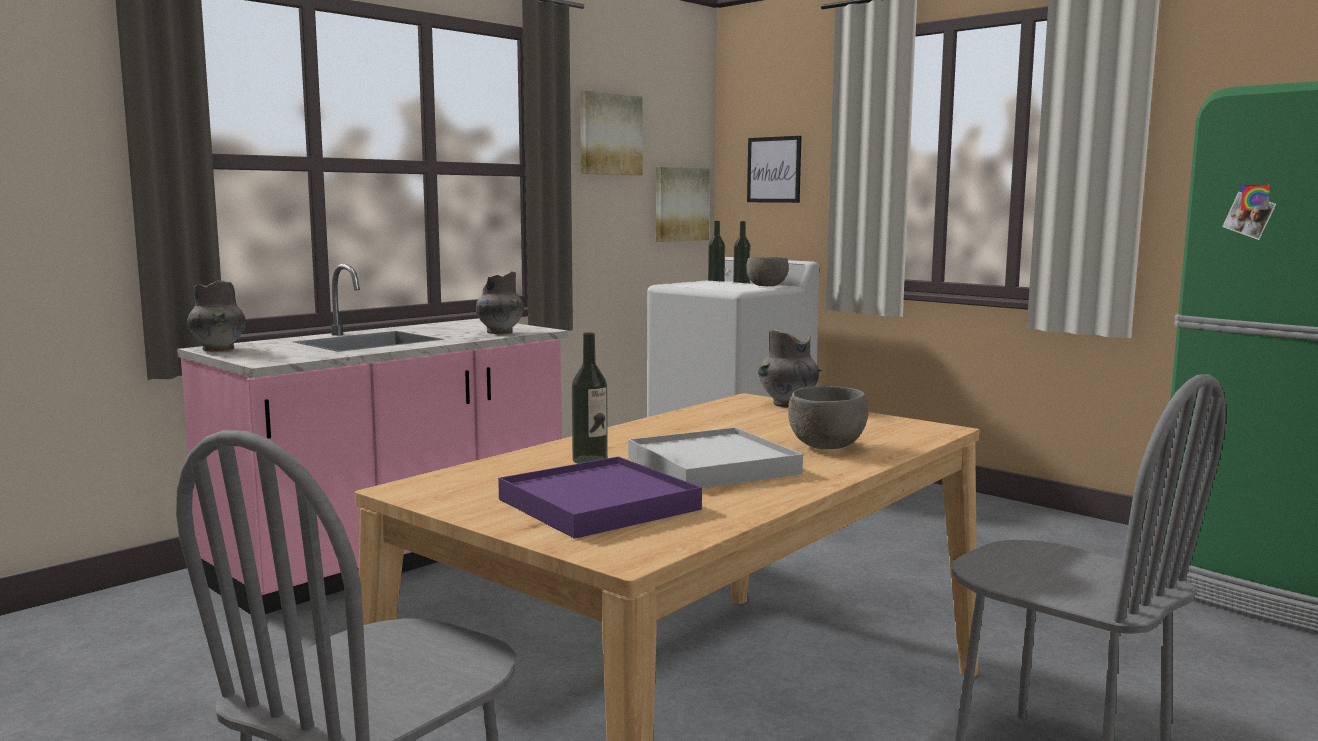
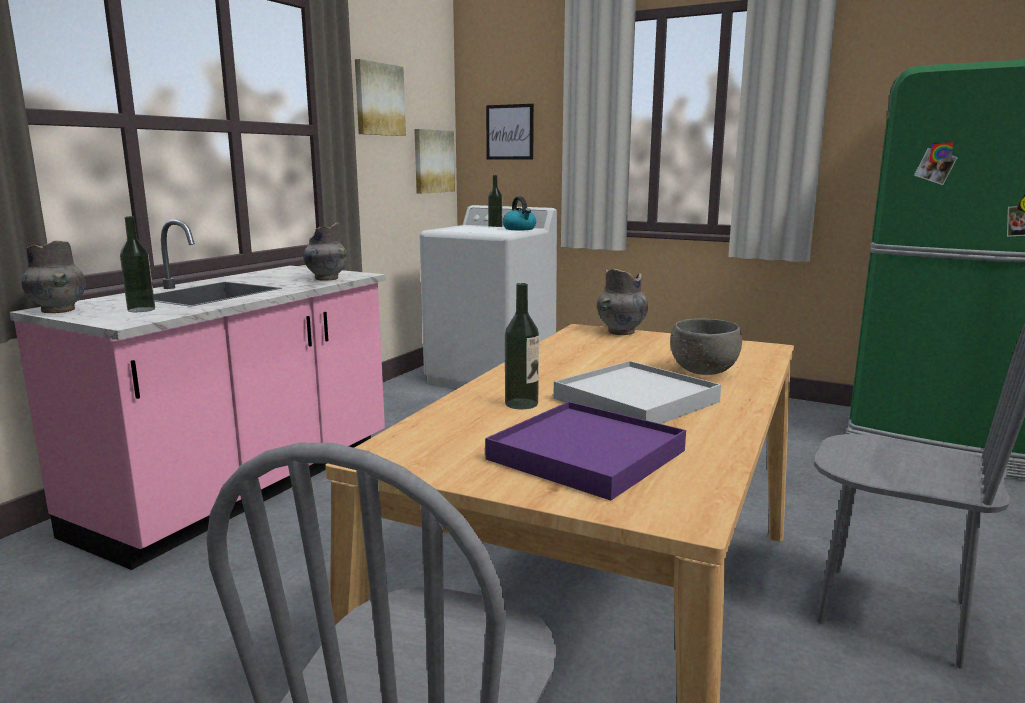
camera: 15 degrees left, 5 degrees up
bottle [708,221,725,283] -> bottle moved to [120,216,155,312]
grey bowl [746,257,789,286] -> kettle [503,196,536,230]

